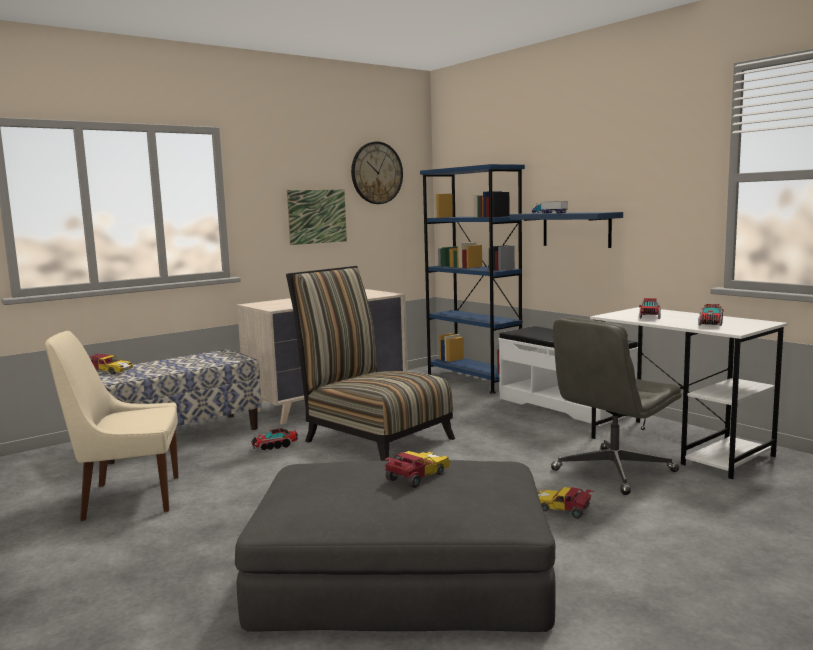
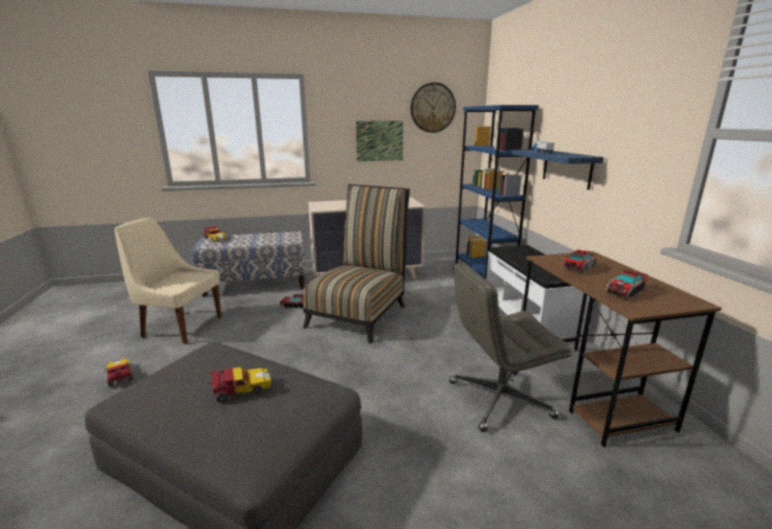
camera: 25 degrees right, 10 degrees up
chair [286,266,455,461] -> chair turned 45 degrees clockwise [303,184,410,344]
toy car [538,487,594,519] -> toy car moved to [104,358,133,387]
white desk [590,307,788,479] -> brown desk [523,251,722,447]

